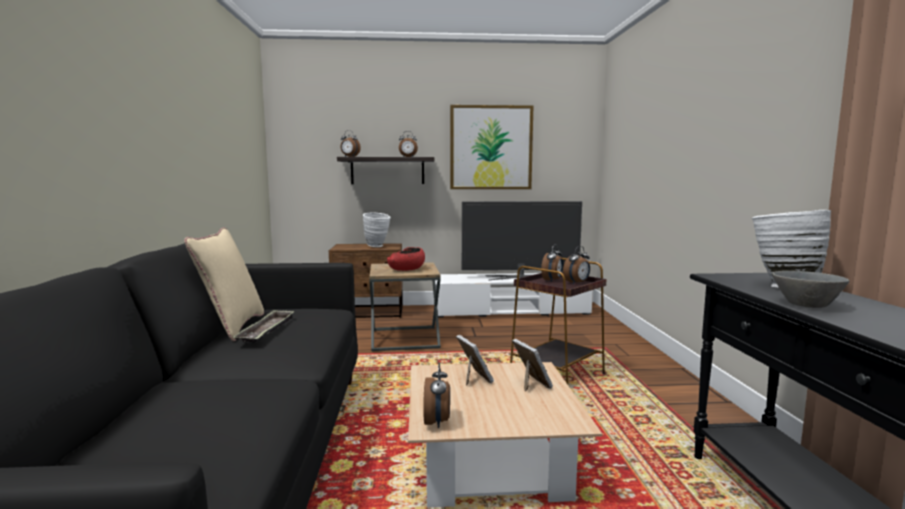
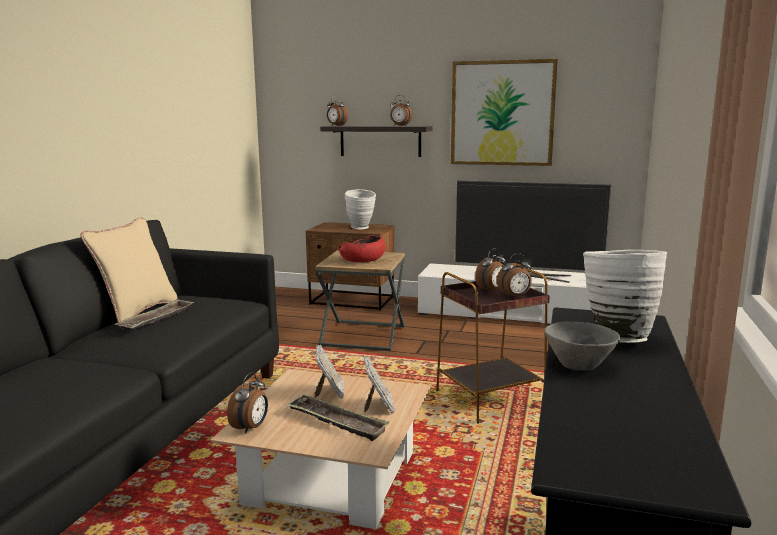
camera: 20 degrees right, 5 degrees up
none -> tray [287,394,389,441]

